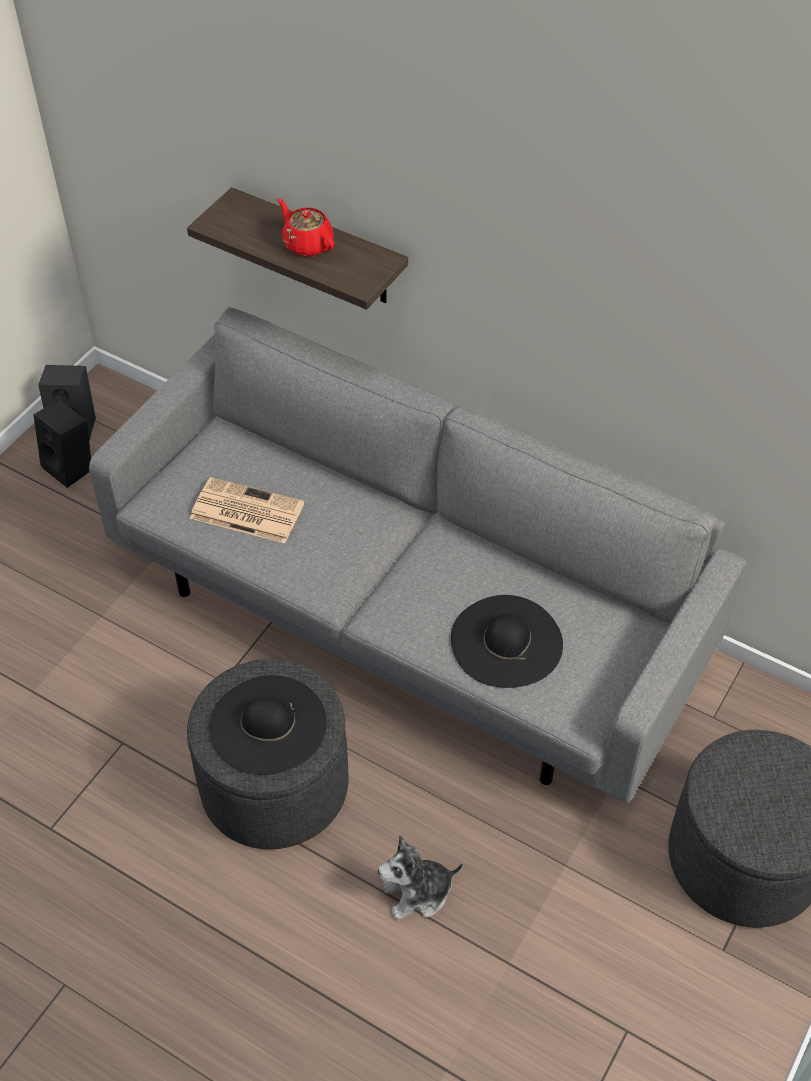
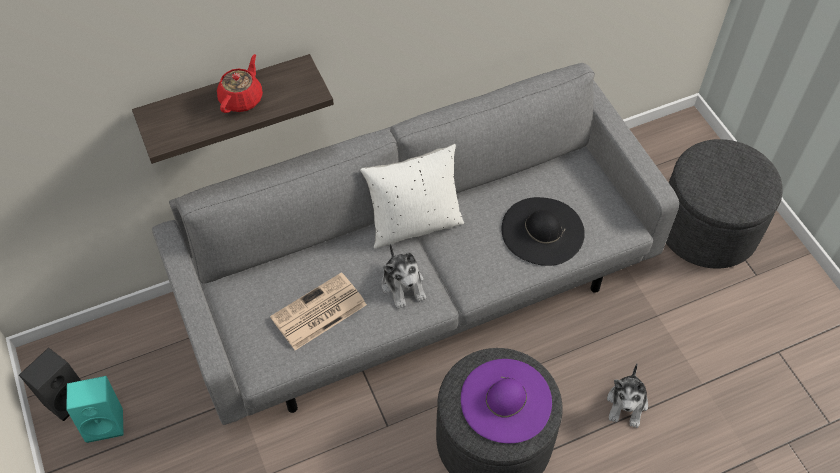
camera: 55 degrees left, 5 degrees up
black speaker [33,400,91,488] -> turquoise speaker [66,376,124,443]
black hat [210,675,327,775] -> purple hat [461,359,552,443]
red teapot [278,199,334,257] -> red teapot turned 120 degrees clockwise [217,54,263,113]
none -> white pillow [360,144,464,249]
none -> plush toy [382,243,426,309]

